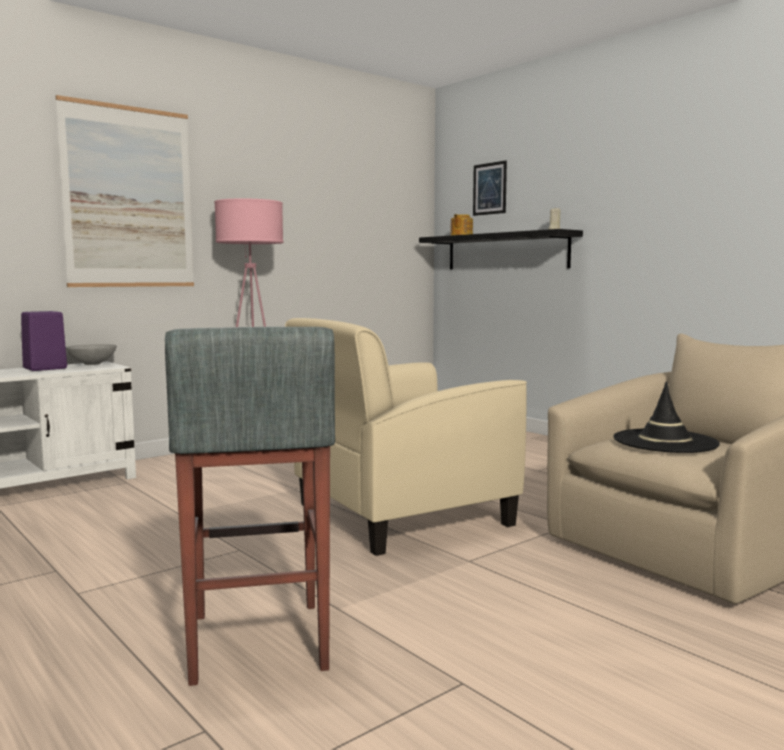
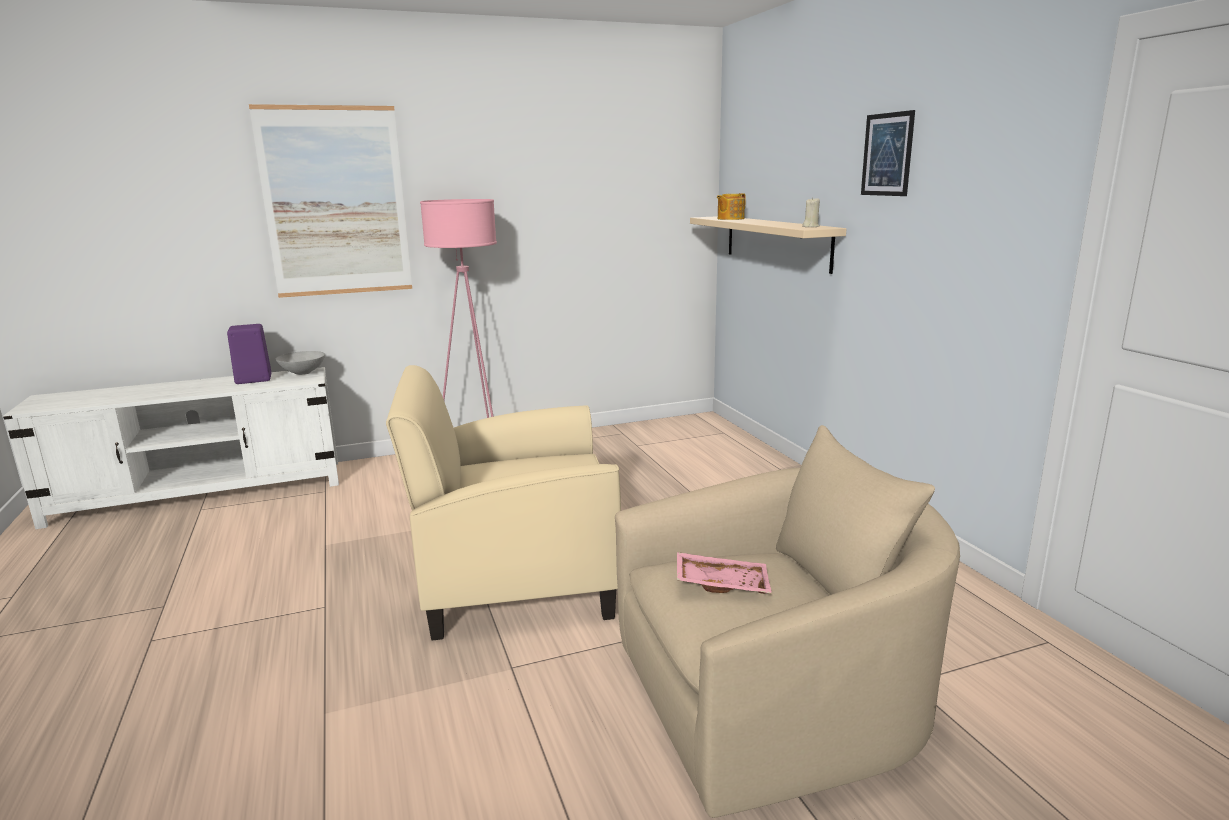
camera: 20 degrees right, 10 degrees up
grey stool [165,327,335,686] -> none
black shelf [419,229,583,270] -> beige shelf [690,216,846,274]
picture [473,160,507,216] -> picture moved to [861,110,915,196]
black hat [614,381,720,453] -> pink tray [677,552,772,594]

